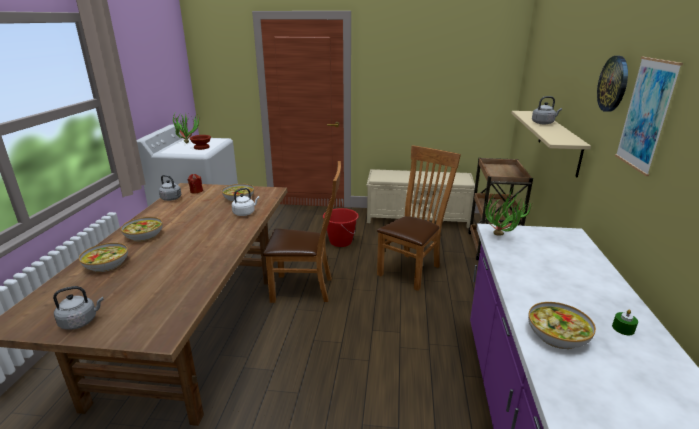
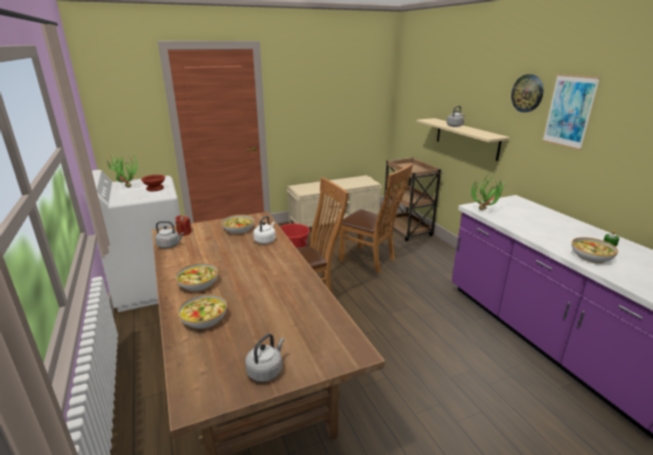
camera: 30 degrees left, 0 degrees up
brown chair [377,145,461,291] -> brown chair turned 120 degrees clockwise [339,164,413,273]

